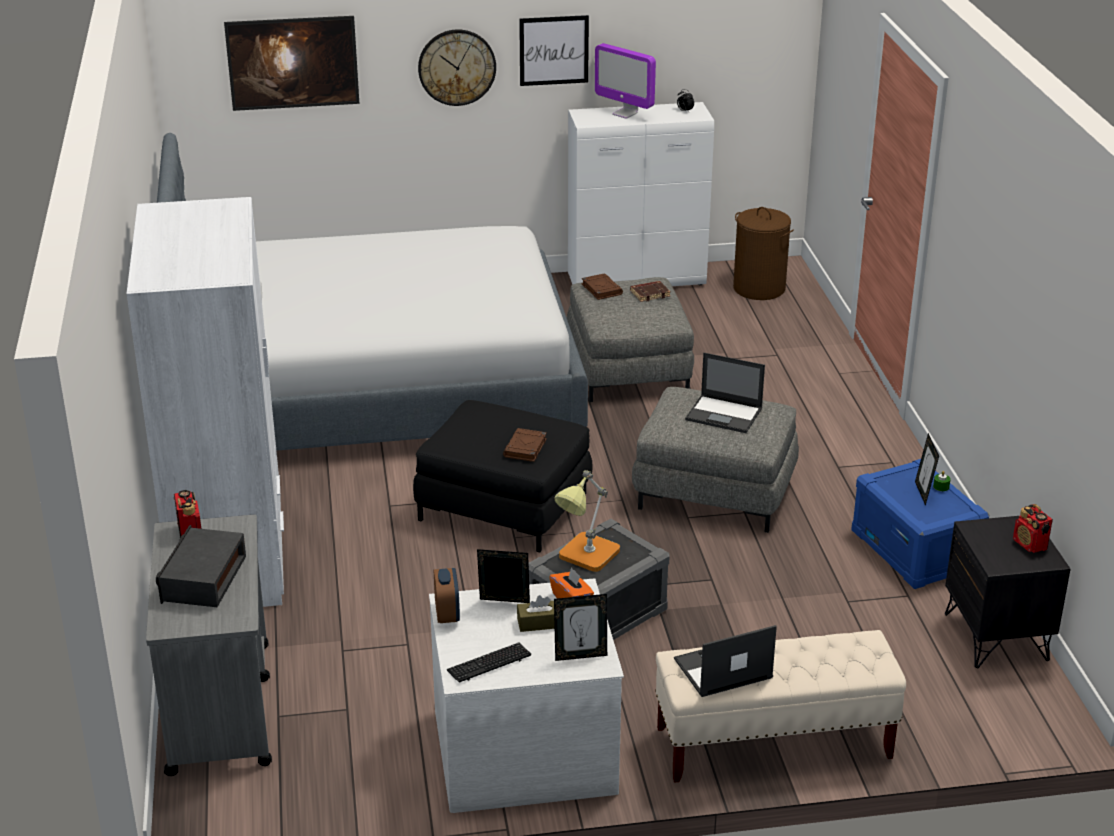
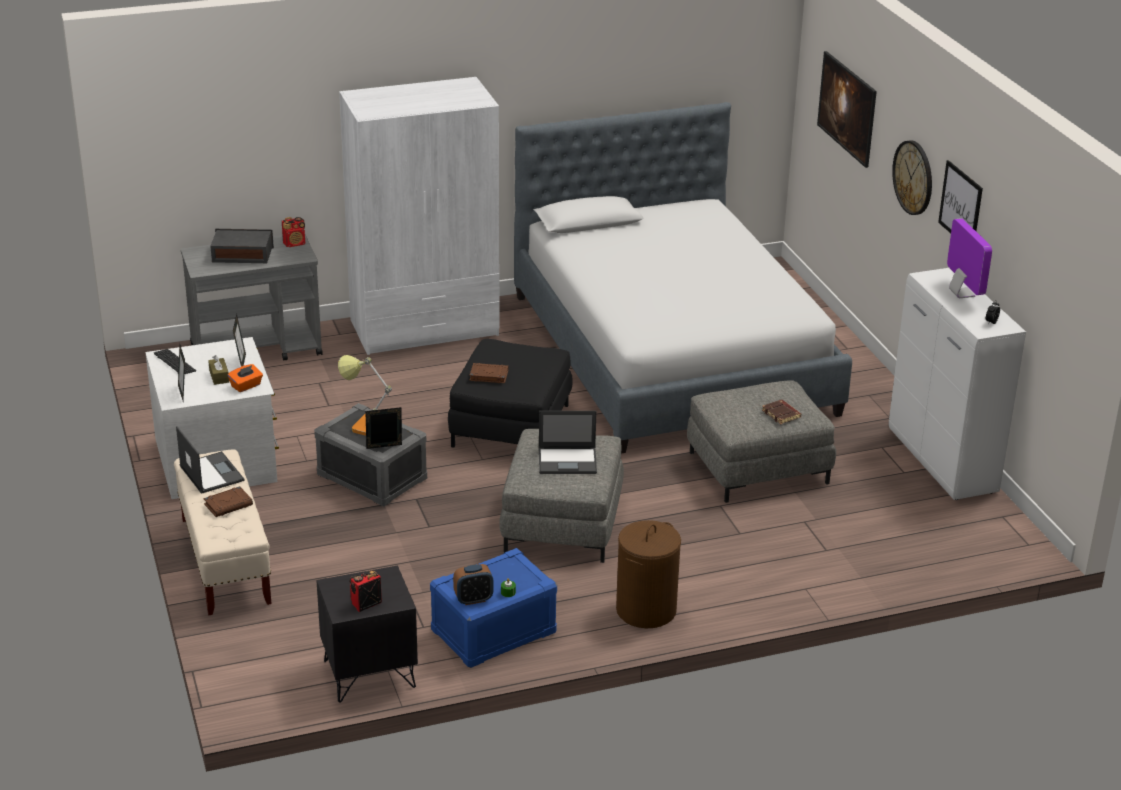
camera: 80 degrees right, 0 degrees up
alarm clock [434,568,460,623] -> alarm clock moved to [453,564,493,605]
brown book [582,273,623,300] -> brown book moved to [204,486,253,517]
monitor [595,43,656,119] -> monitor turned 135 degrees clockwise [947,218,992,298]
laptop [685,353,765,433] -> laptop turned 105 degrees counterclockwise [539,411,597,474]
brown laundry basket [733,207,794,300] -> brown laundry basket moved to [616,520,681,628]
picture frame [915,433,939,506] -> picture frame moved to [365,407,402,449]

